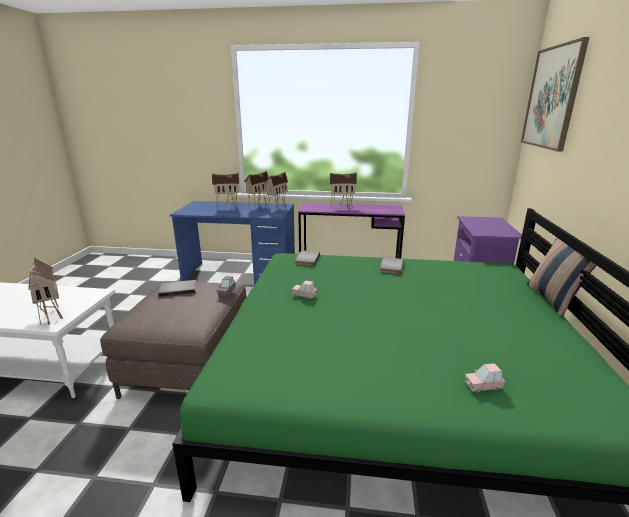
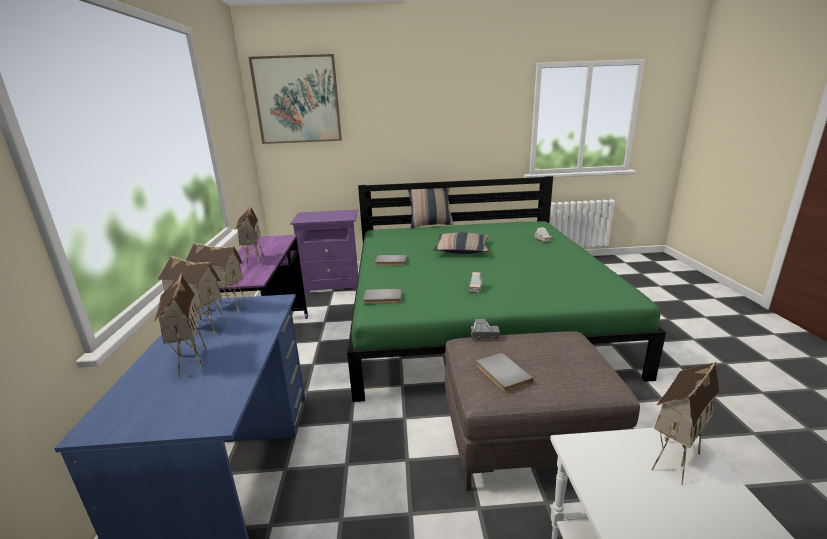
camera: 100 degrees left, 0 degrees up
none -> pillow [433,232,489,254]

